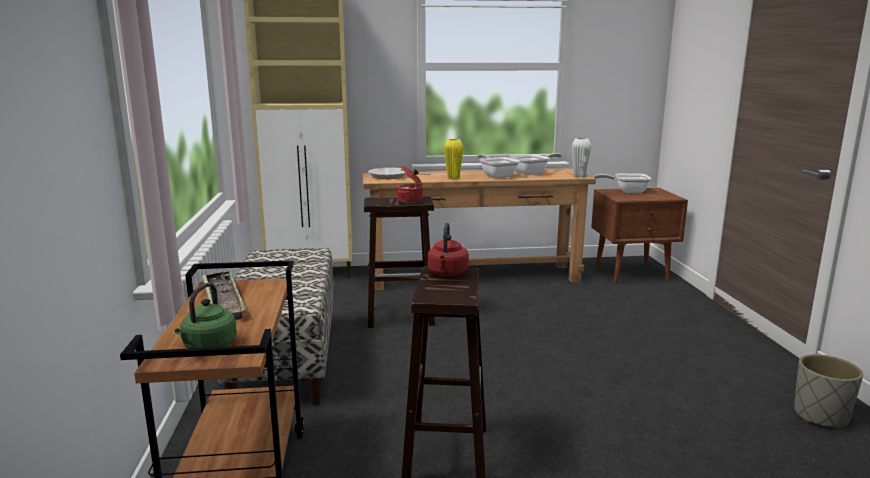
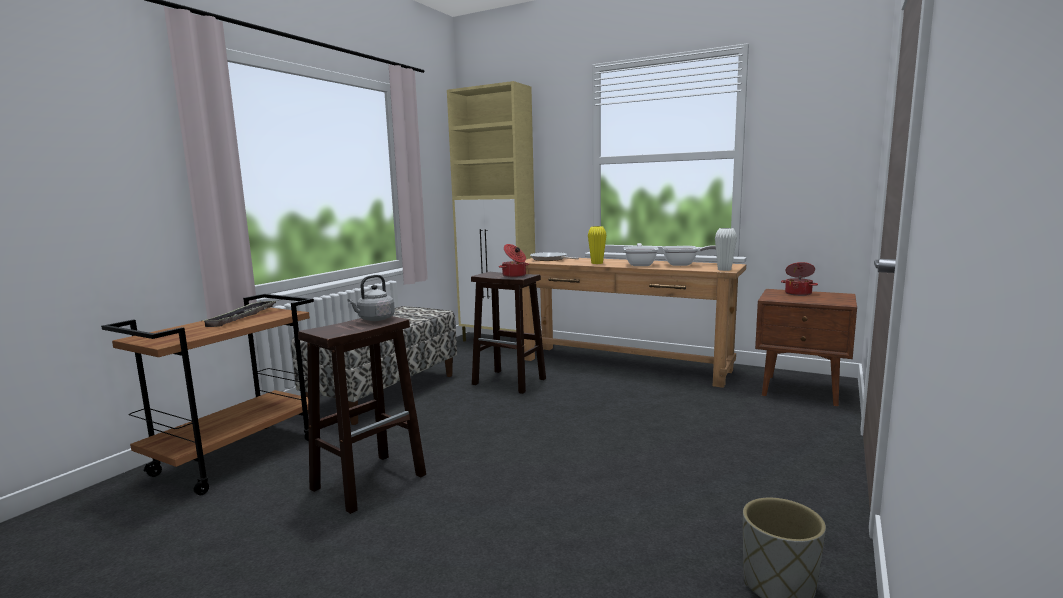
camera: 35 degrees right, 5 degrees down
green kettle [175,283,237,349] -> none
red kettle [428,223,469,276] -> grey kettle [347,275,395,321]
frying pan [593,173,651,193] -> cooking pot [781,262,818,296]

